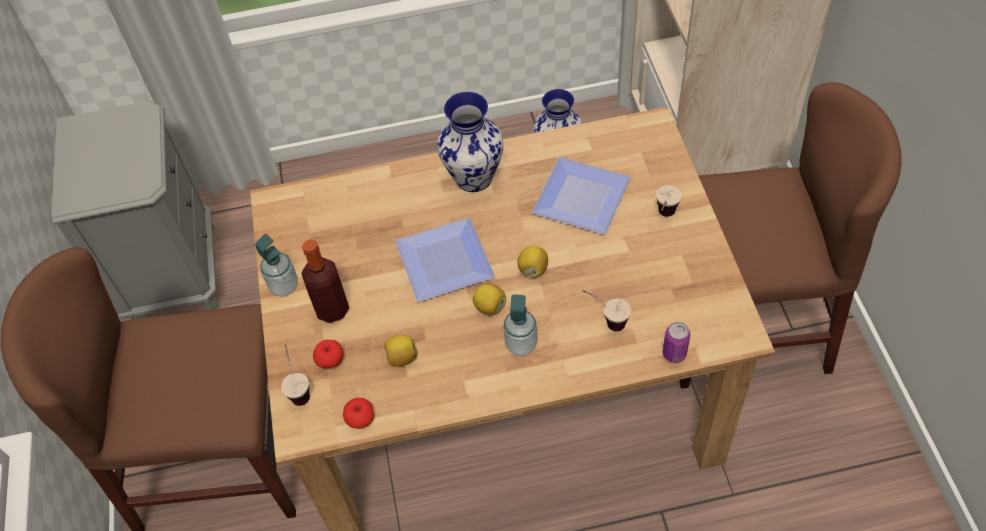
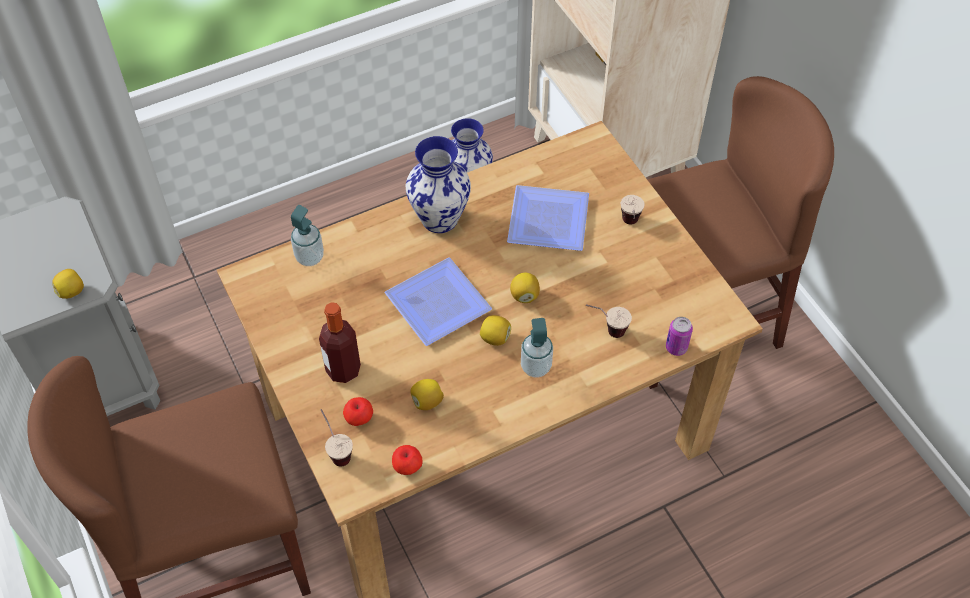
camera: 20 degrees left, 0 degrees up
soap dispenser [255,234,298,297] -> soap dispenser moved to [291,205,324,266]
none -> lemon [52,269,84,299]

